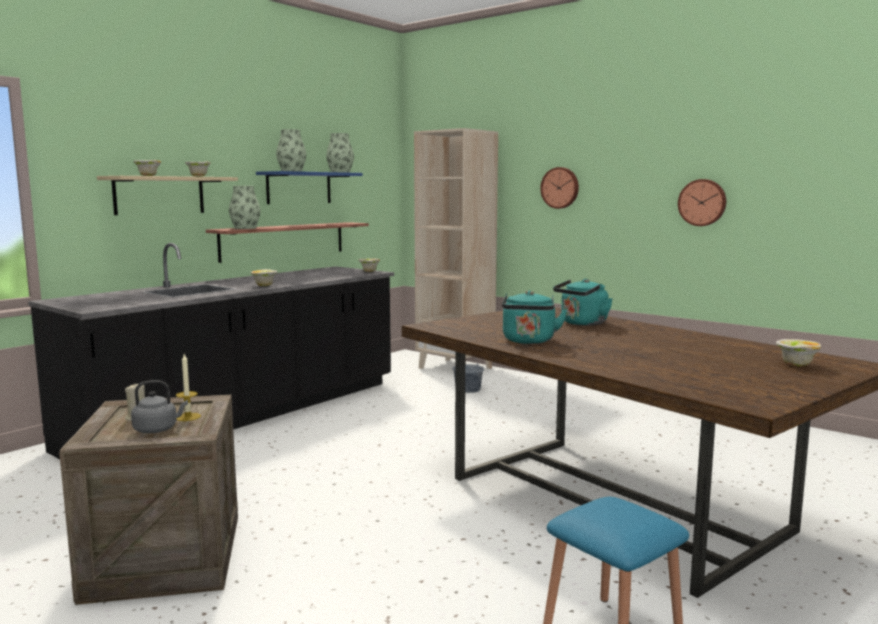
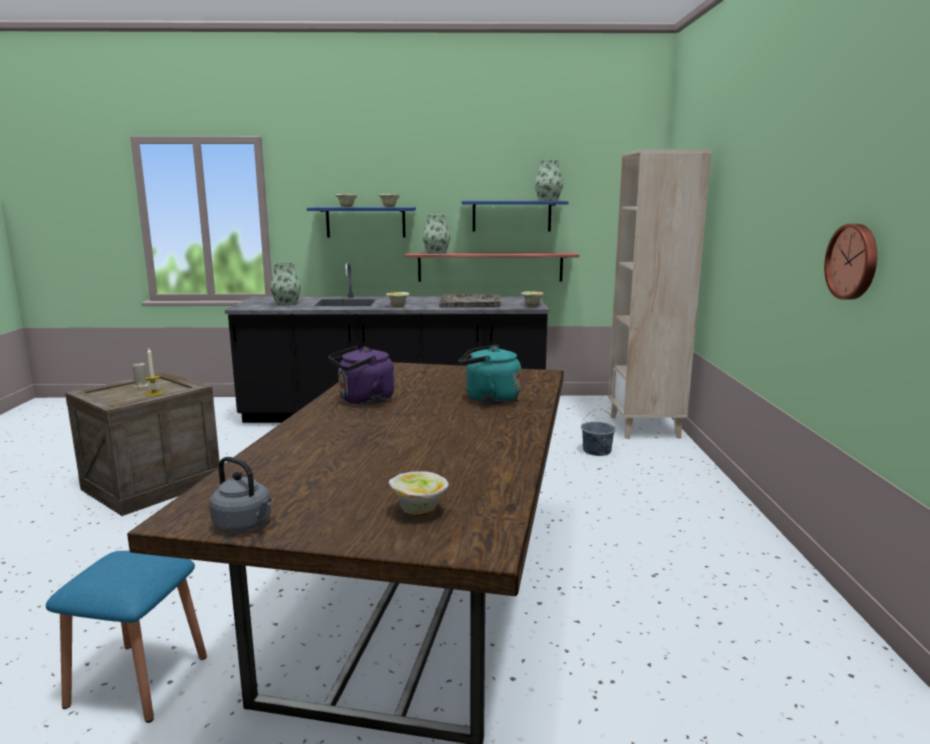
camera: 50 degrees right, 5 degrees up
beige shelf [97,176,238,215] -> blue shelf [307,207,416,238]
grey kettle [131,380,188,433] -> grey kettle moved to [209,457,271,532]
vase [276,129,306,172] -> vase moved to [270,263,301,306]
turquoise kettle [502,291,567,344] -> purple kettle [329,346,394,405]
wall clock [540,167,579,209] -> none
none -> grey tray [439,294,501,307]

